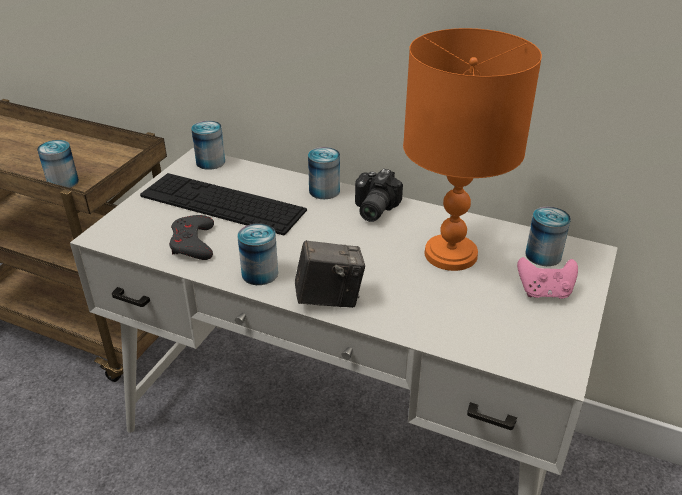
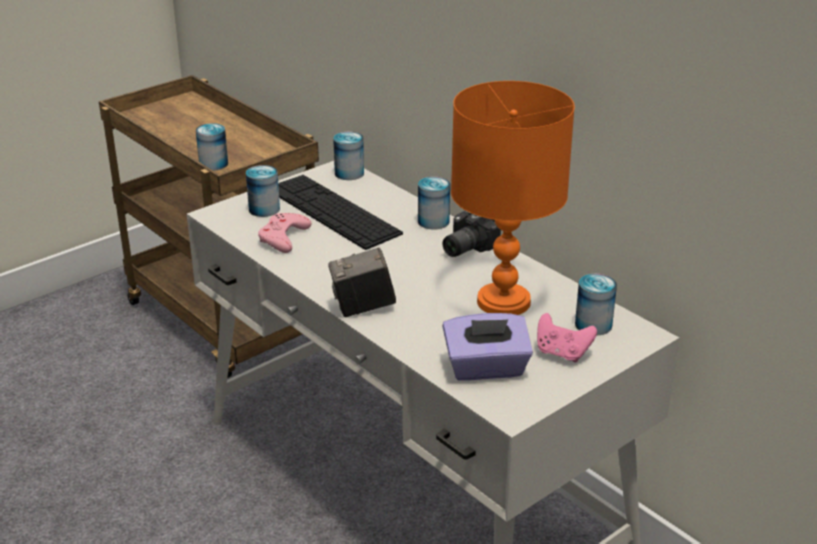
camera: 25 degrees right, 5 degrees down
grey game controller [169,215,214,260] -> pink game controller [258,213,312,253]
can [237,223,278,285] -> can moved to [246,165,280,217]
camera [295,240,365,308] -> camera turned 150 degrees clockwise [329,248,396,317]
none -> purple tissue box [442,313,533,381]

